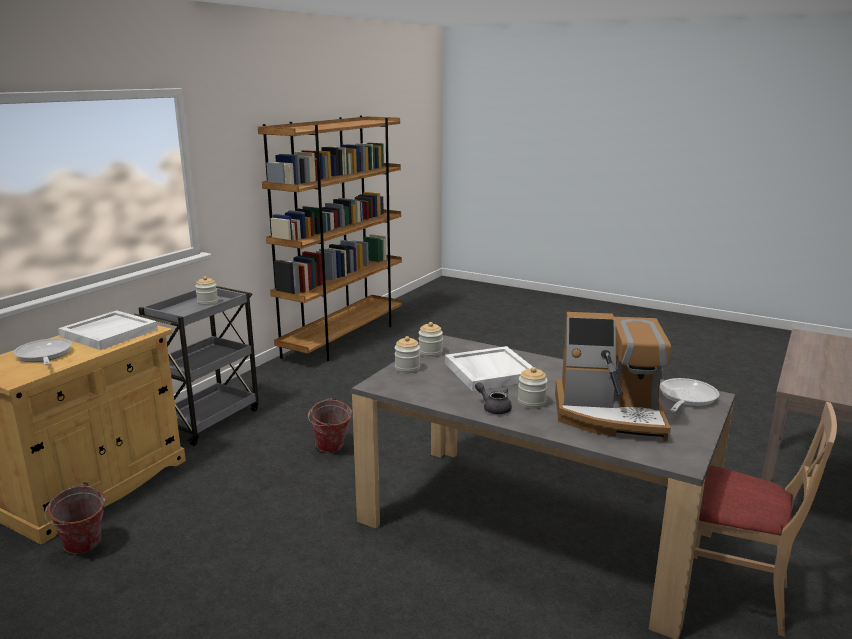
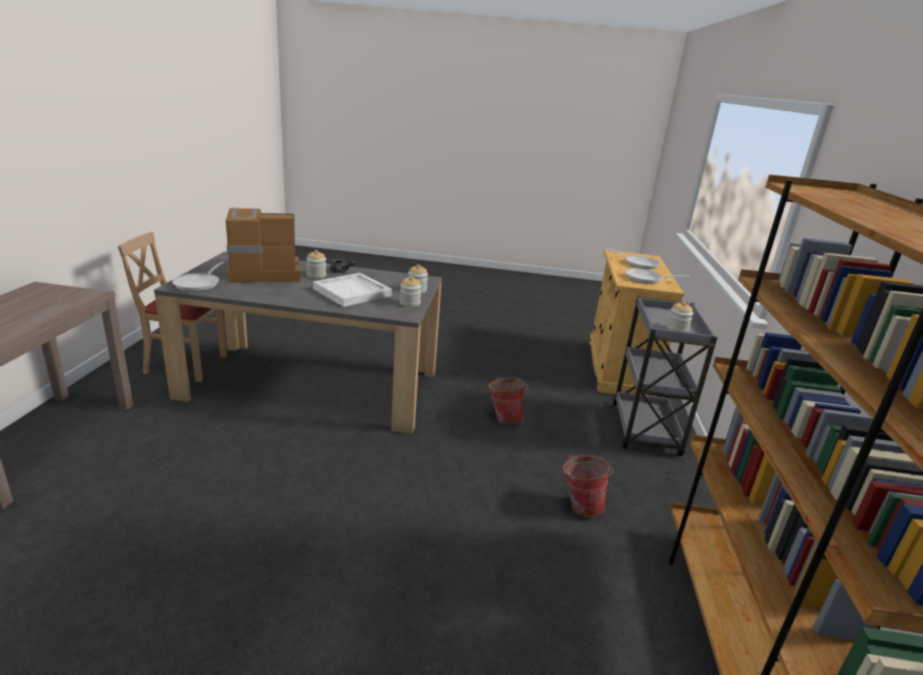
camera: 155 degrees right, 5 degrees up
bucket [45,482,106,554] -> bucket moved to [562,454,613,517]
white tray [58,310,158,350] -> frying pan [625,268,690,284]

